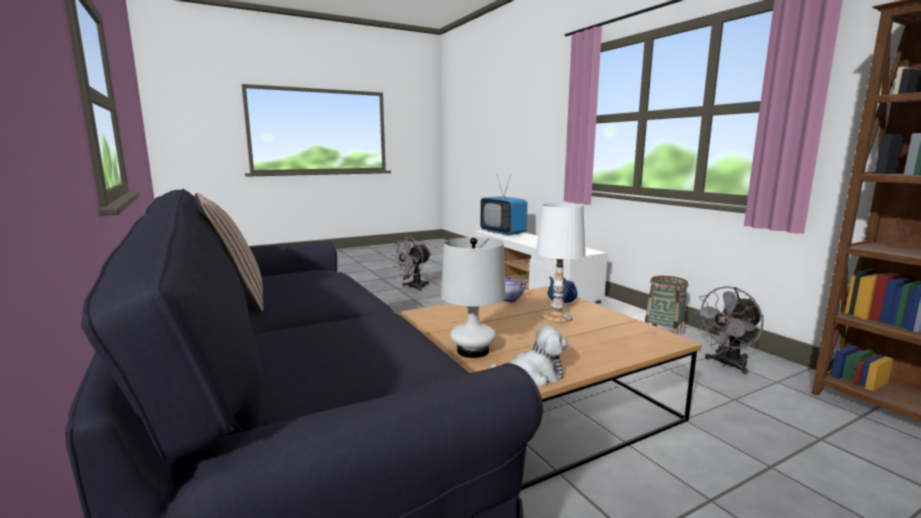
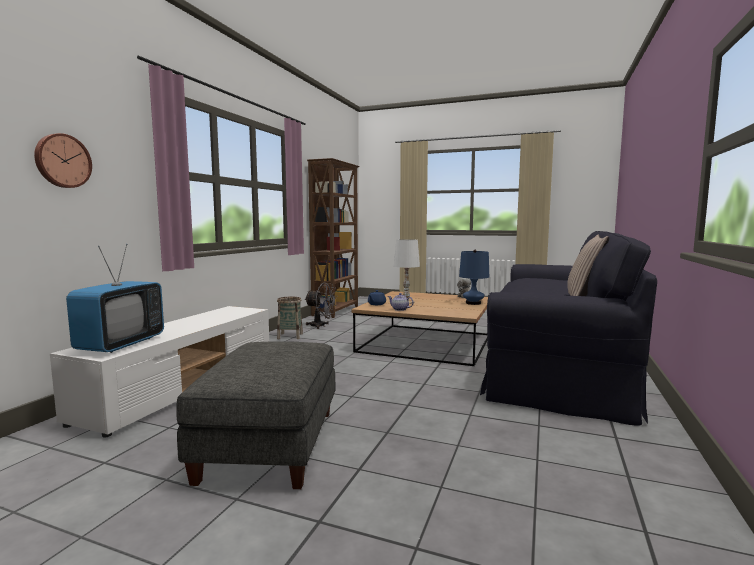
camera: 130 degrees left, 5 degrees down
grey fan [391,237,431,291] -> grey ottoman [176,341,335,489]
white table lamp [441,237,506,358] -> blue table lamp [459,250,489,305]
none -> wall clock [34,133,92,188]

